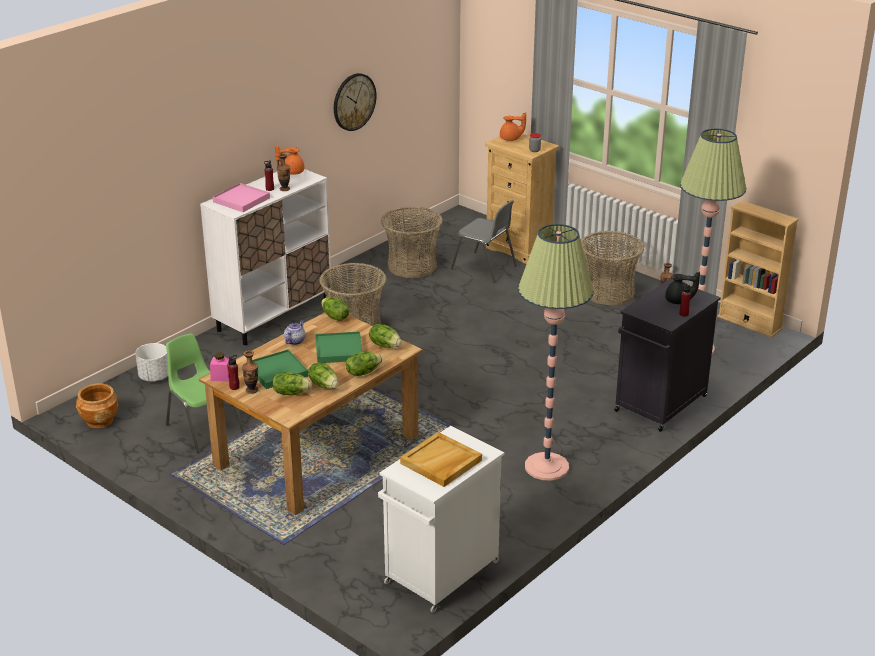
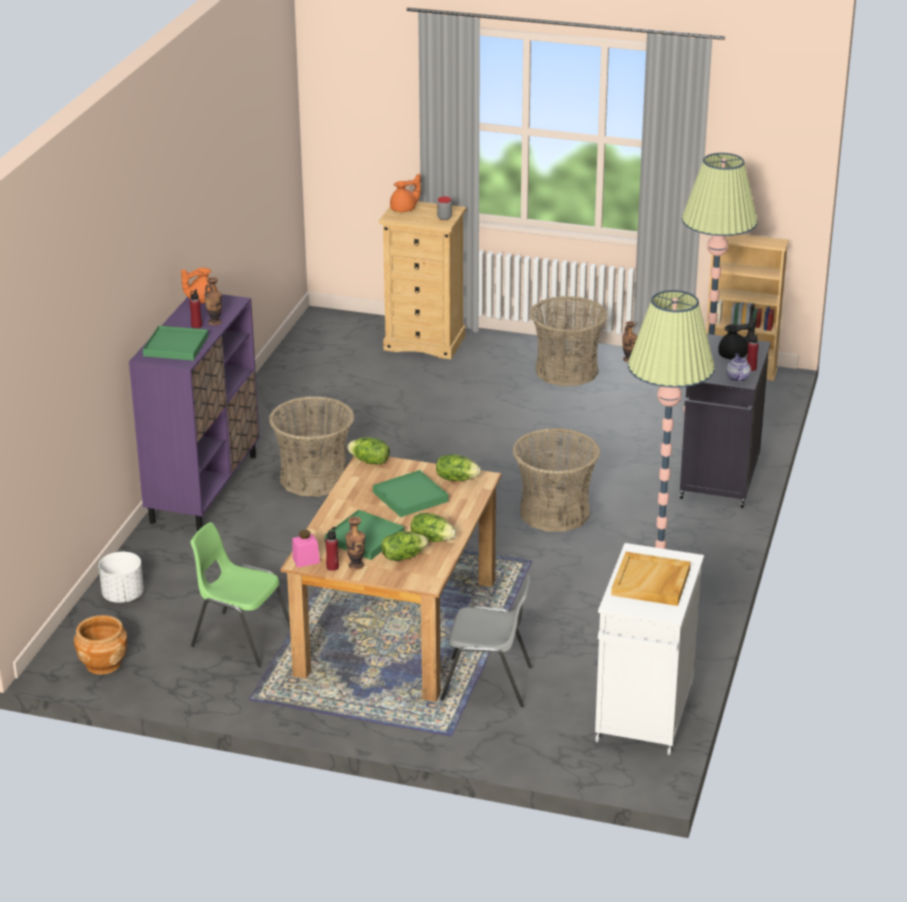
camera: 25 degrees left, 0 degrees up
white cabinet [200,169,332,345] -> purple cabinet [129,294,260,531]
pink tray [213,183,270,212] -> green tray [143,326,209,361]
teapot [284,320,305,345] -> teapot moved to [726,354,751,382]
wall clock [334,73,376,131] -> none
lettuce [346,352,382,376] -> none
basket [381,206,443,278] -> basket moved to [513,428,600,531]
grey chair [451,200,517,282] -> grey chair moved to [440,575,532,707]

